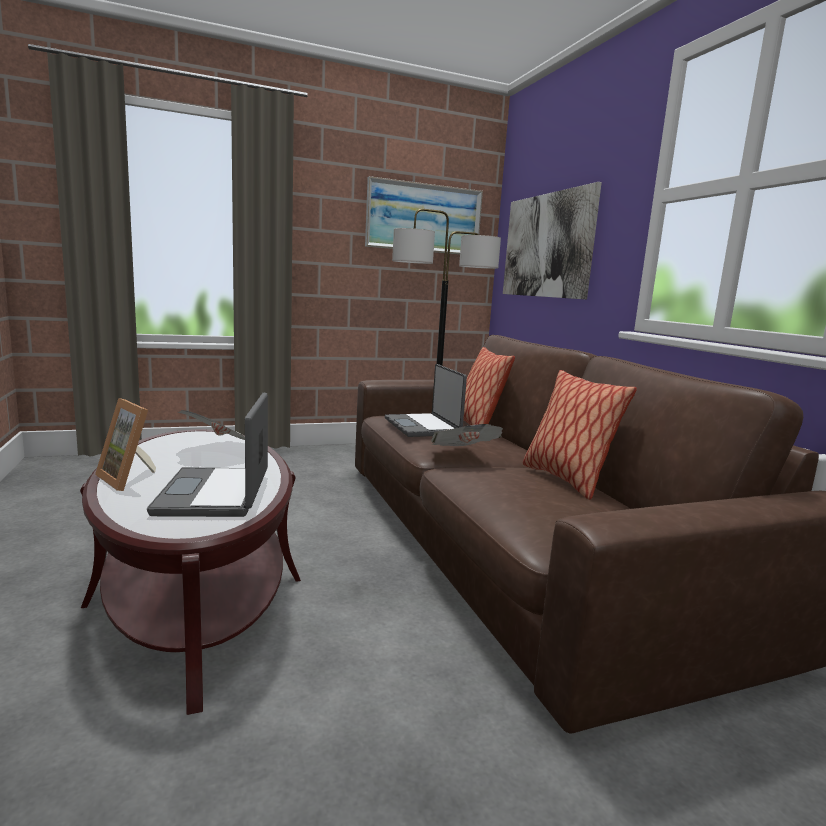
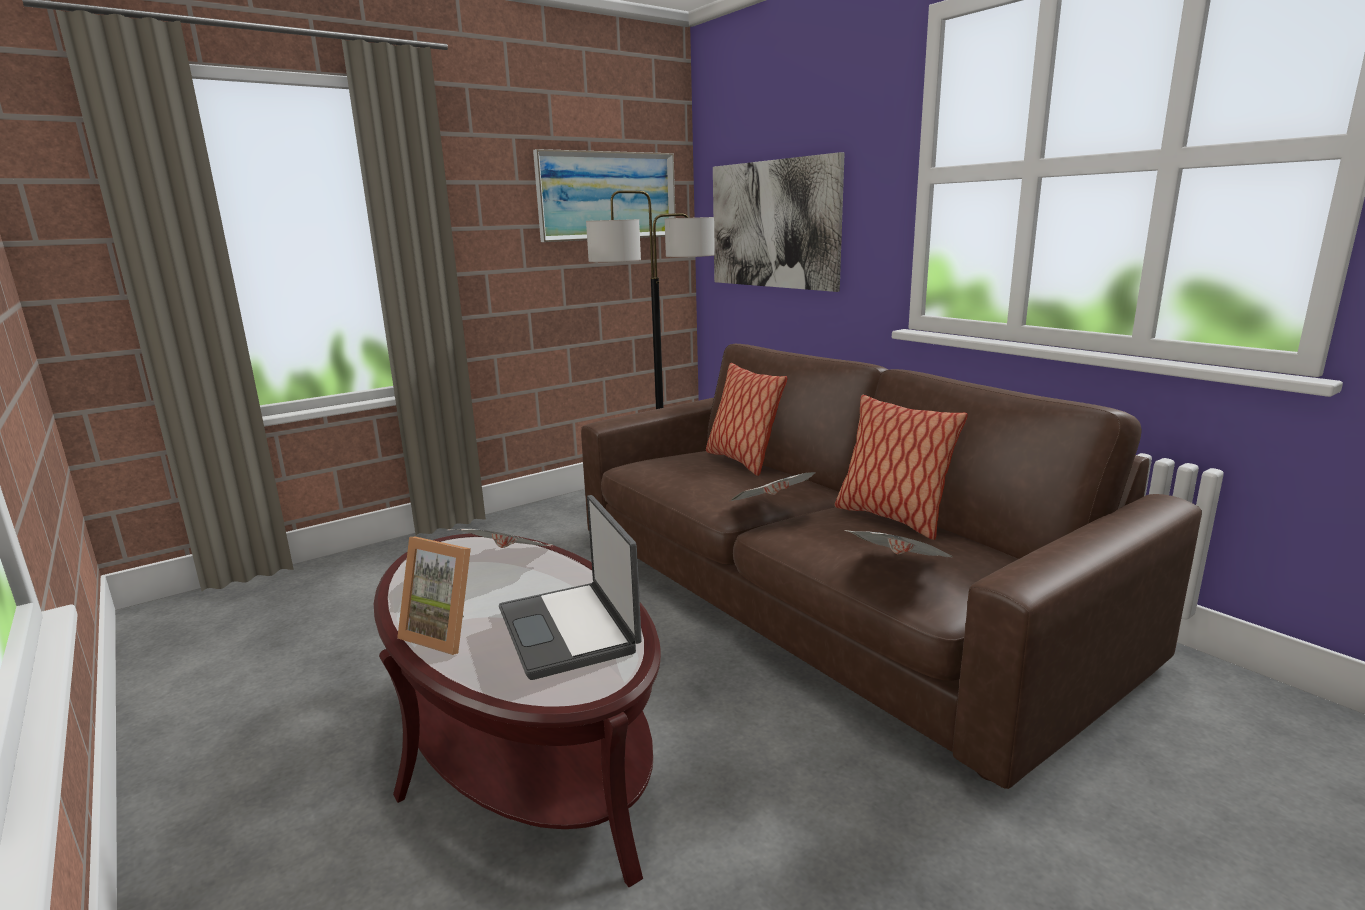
camera: 15 degrees left, 5 degrees up
laptop [385,364,467,437] -> none
none -> newspaper [845,530,953,557]

